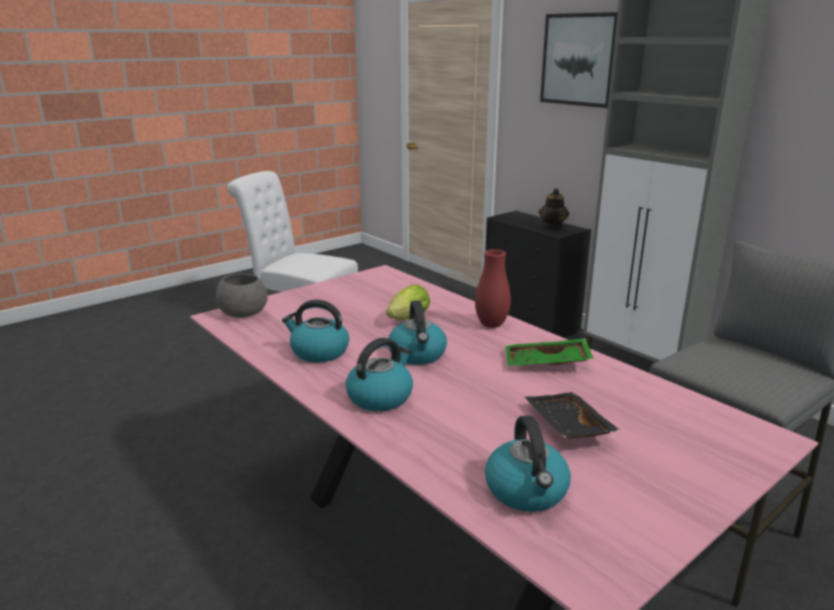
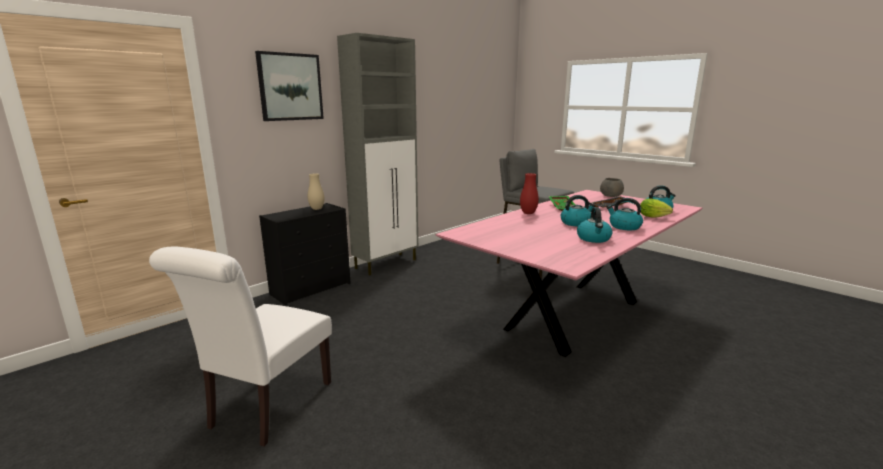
camera: 95 degrees left, 5 degrees down
grey bowl [216,273,268,318] -> grey bowl moved to [600,178,624,197]
lettuce [386,284,430,320] -> lettuce moved to [640,199,673,218]
teapot [539,188,569,230] -> beige vase [308,173,325,210]

